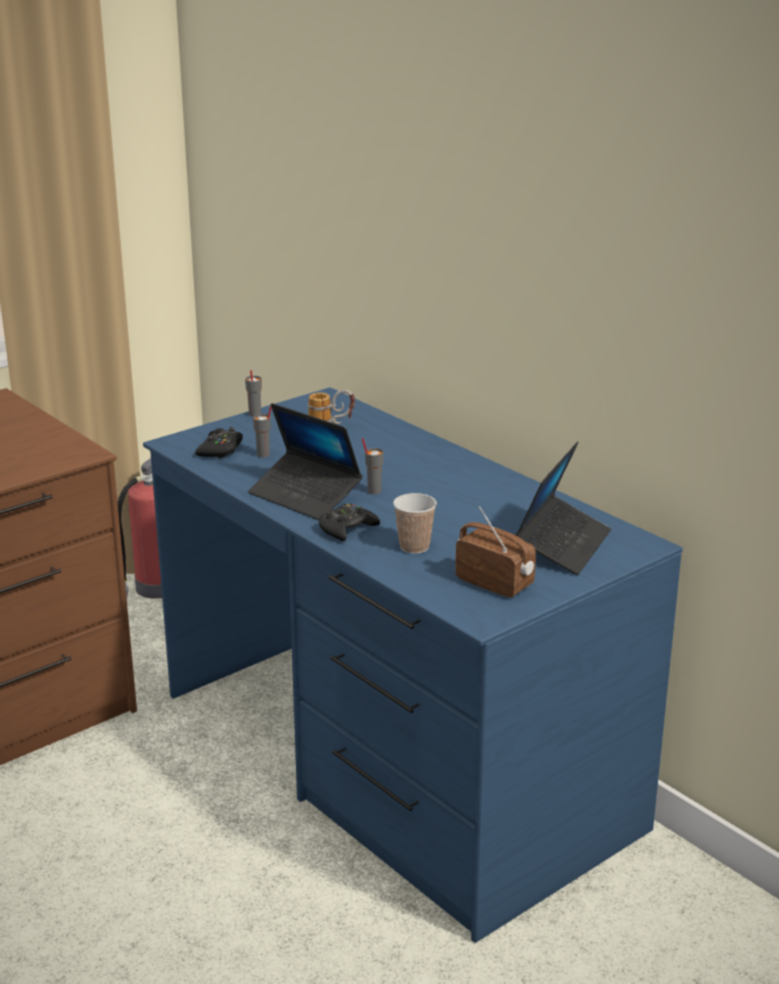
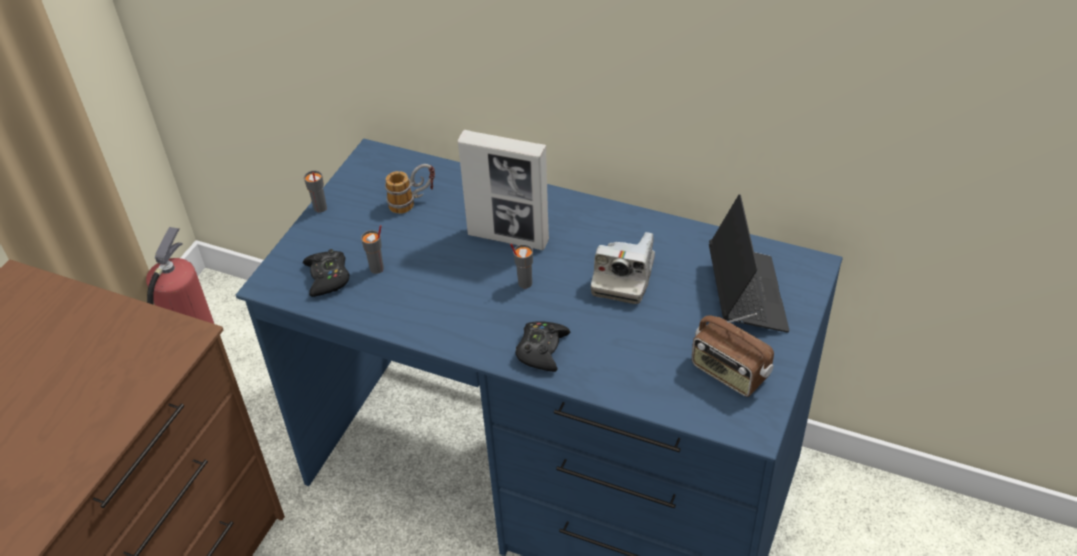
camera: 25 degrees left, 20 degrees up
laptop [248,403,362,520] -> none
cup [393,493,437,554] -> none
radio [455,506,536,598] -> radio turned 150 degrees counterclockwise [692,313,774,397]
none -> picture frame [458,130,549,250]
none -> camera [591,232,655,304]

